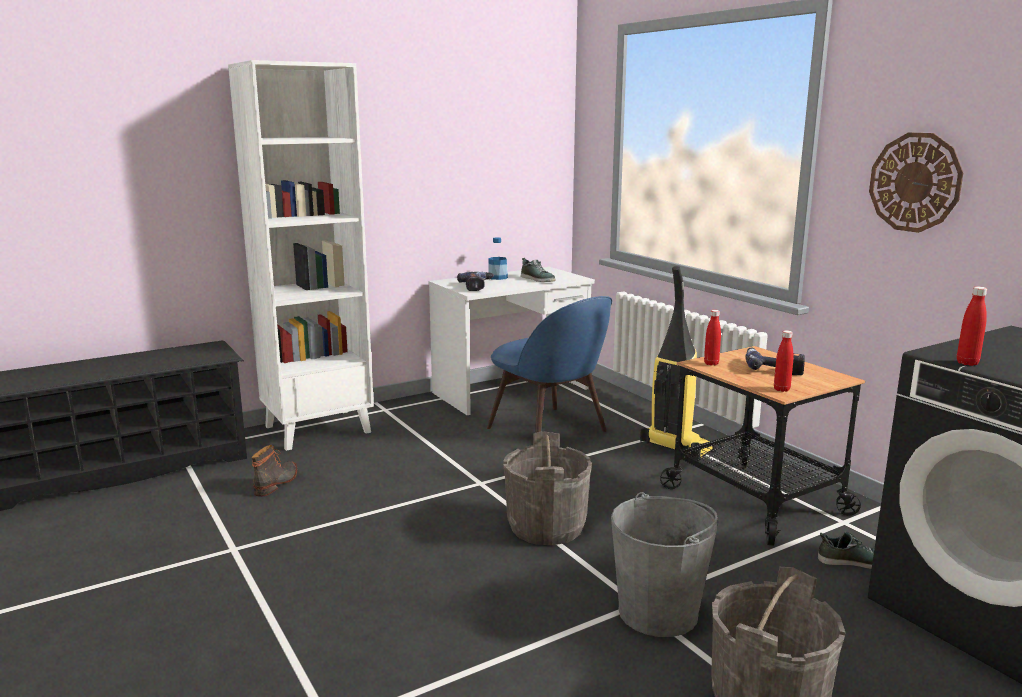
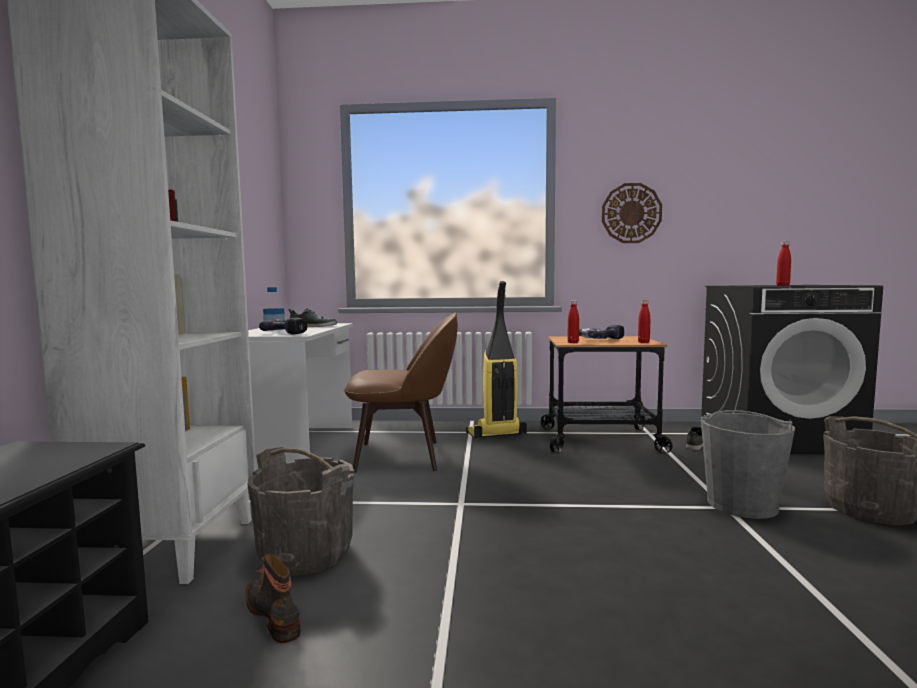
camera: 55 degrees left, 10 degrees down
blue chair [487,296,612,433] -> brown chair [344,312,458,473]
grey bucket [503,431,592,545] -> grey bucket moved to [248,447,354,576]

